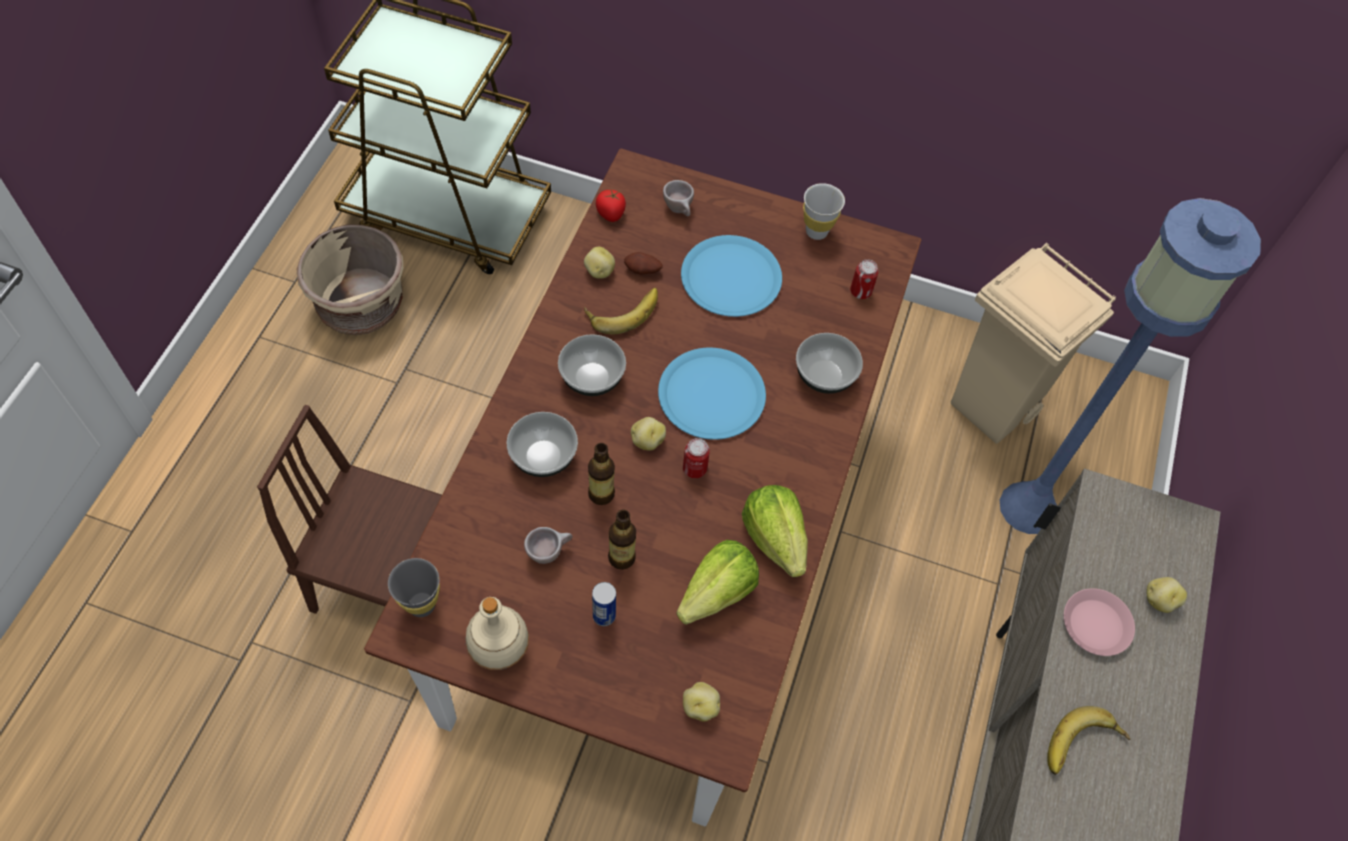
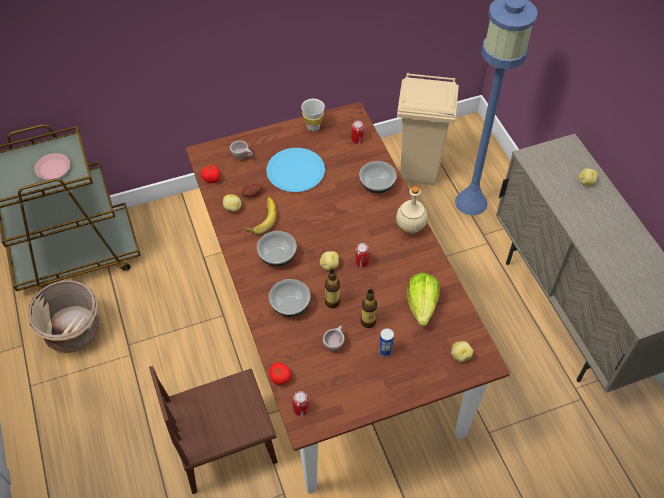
camera: 35 degrees left, 5 degrees down
grey cup [388,558,440,617] -> can [292,391,309,416]
beige bottle [466,597,529,670] -> beige bottle moved to [396,186,427,234]
blue plate [658,348,766,440] -> none
lettuce [742,485,808,577] -> none
banana [1047,706,1130,775] -> none
pink plate [1064,588,1135,656] -> pink plate moved to [34,153,70,180]
none -> tomato [269,363,291,385]

